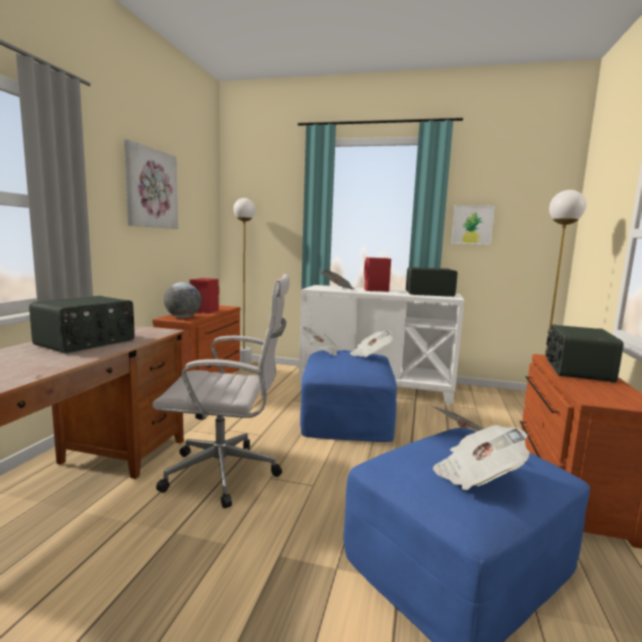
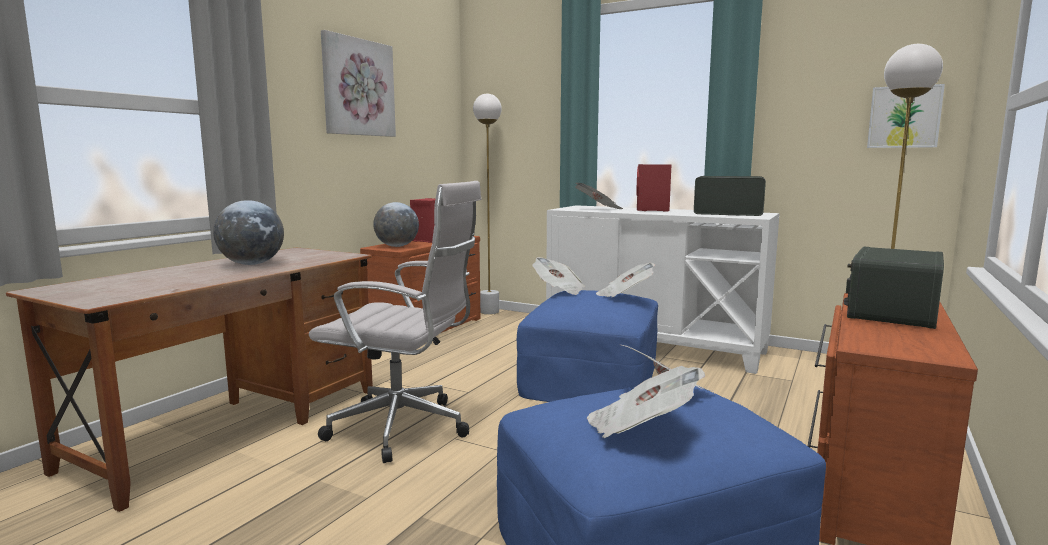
camera: 15 degrees right, 0 degrees up
radio [29,296,135,353] -> globe [213,200,284,265]
picture [451,205,495,245] -> picture moved to [867,84,945,148]

